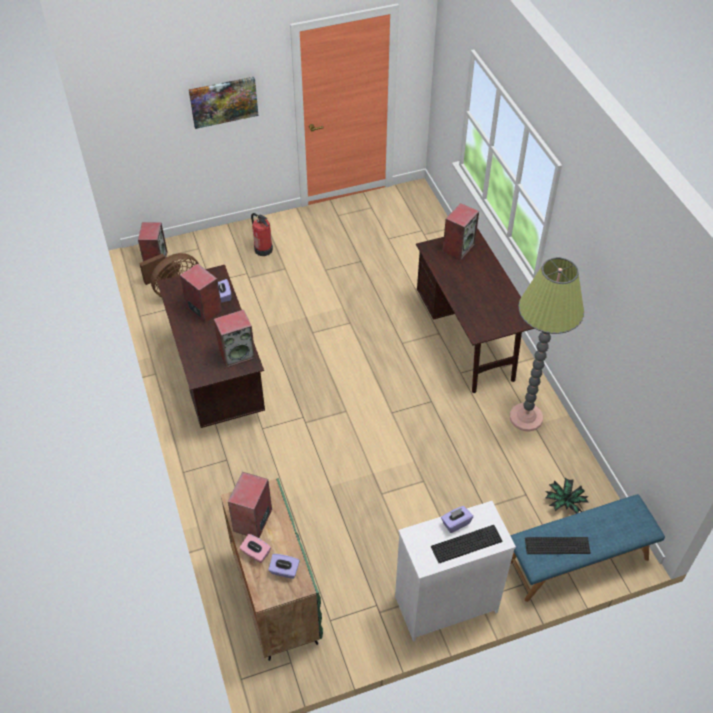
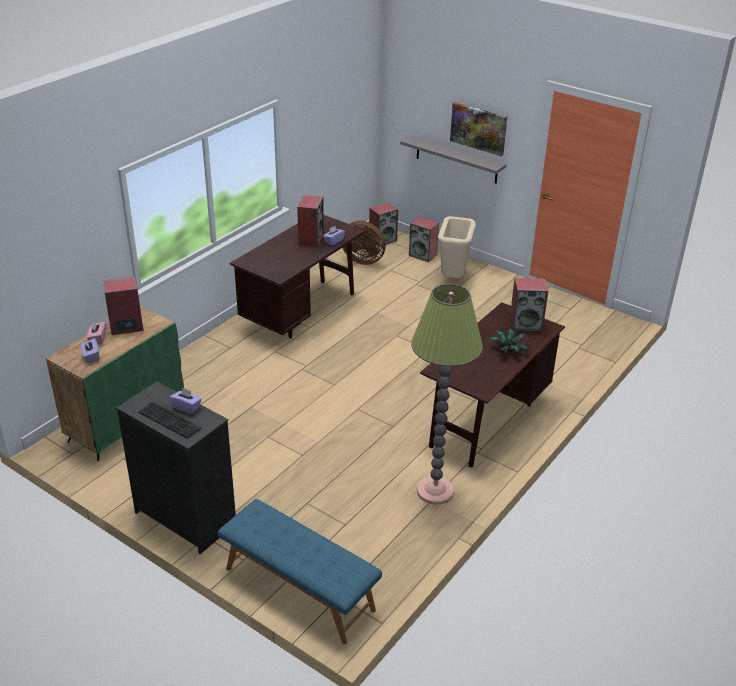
camera: 55 degrees right, 15 degrees down
speaker [214,310,256,368] -> speaker moved to [409,217,439,262]
fire extinguisher [251,213,273,256] -> beige trash can [438,216,476,278]
white dresser [395,501,516,642] -> black dresser [116,382,236,554]
keyboard [525,537,591,554] -> none
potted plant [546,478,589,514] -> potted plant moved to [487,328,531,354]
none -> grey shelf [400,135,506,184]

